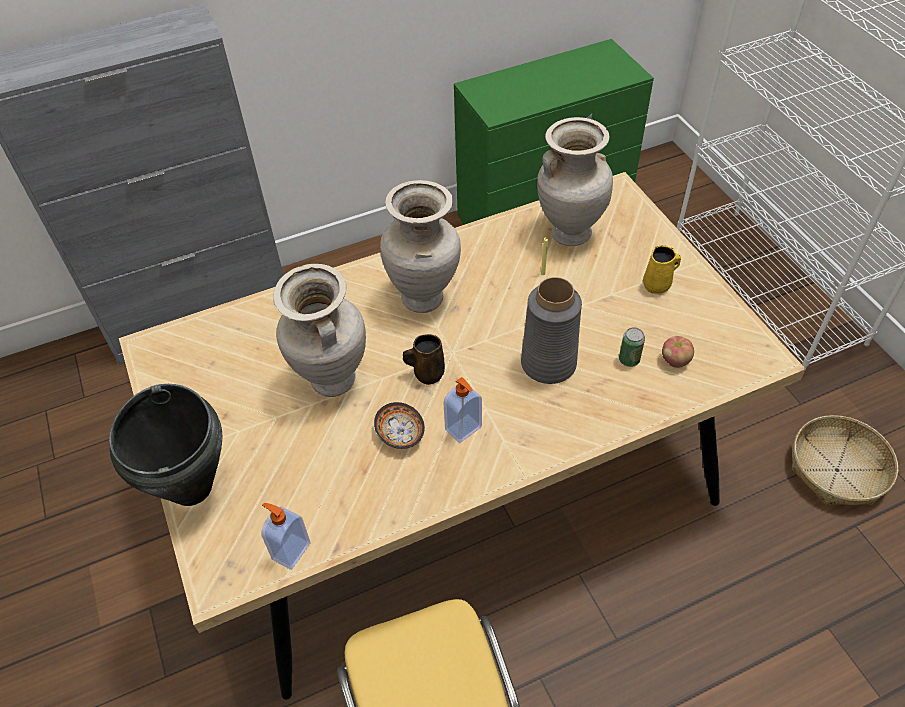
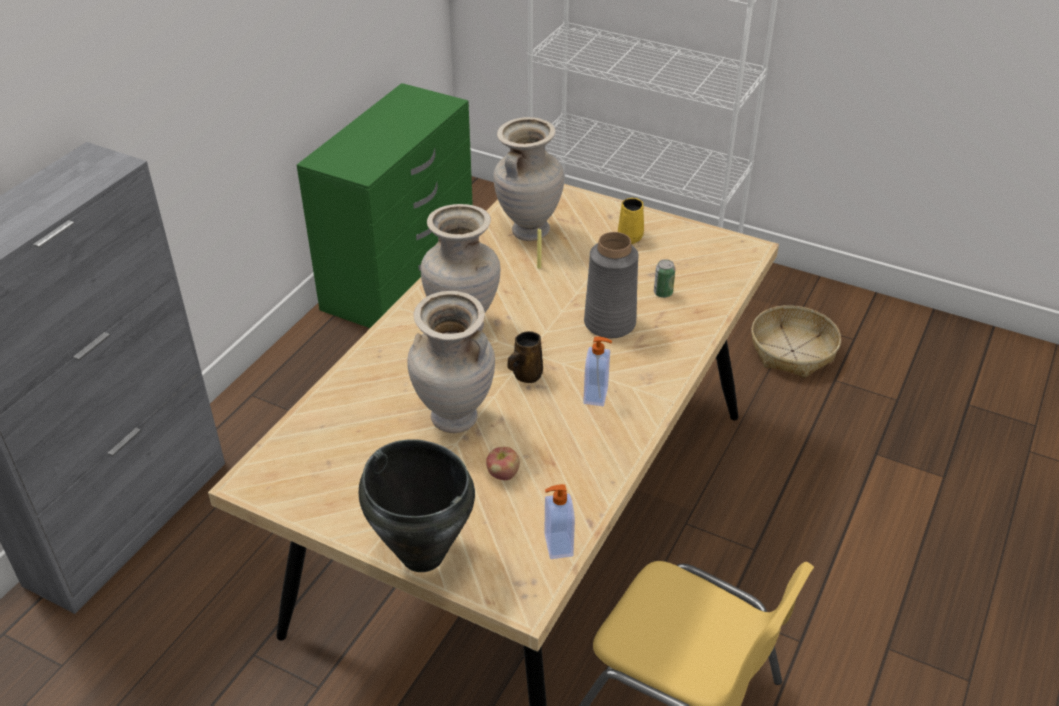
camera: 40 degrees left, 10 degrees down
bowl [374,402,425,449] -> none
apple [662,336,694,368] -> apple moved to [486,447,520,480]

